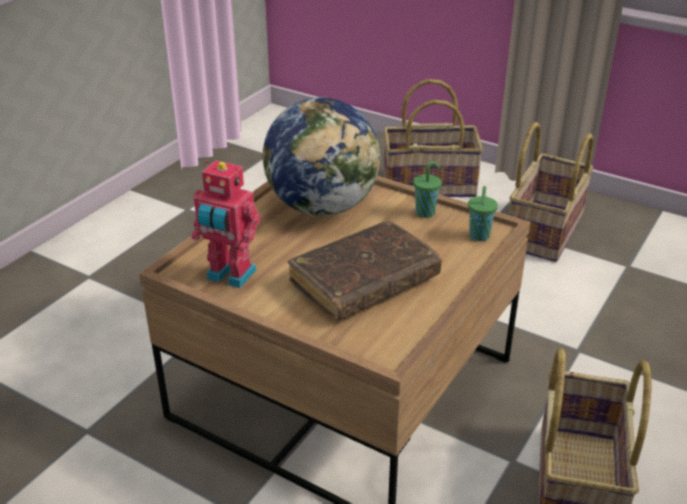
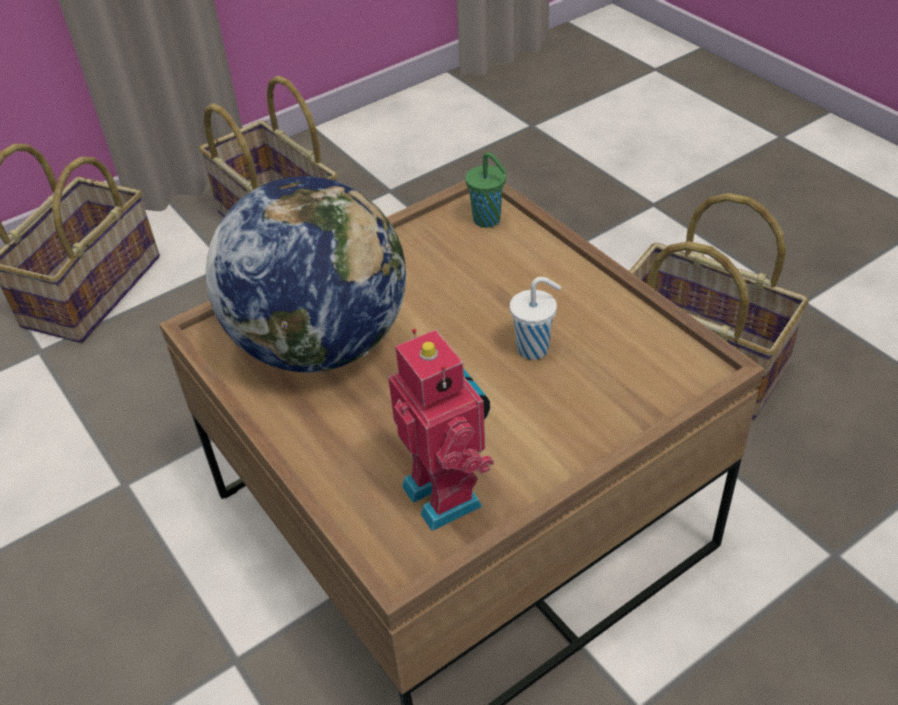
camera: 65 degrees left, 10 degrees up
toy robot [192,160,260,288] -> toy robot turned 75 degrees counterclockwise [388,329,494,531]
brown book [288,221,442,321] -> white cup [510,277,561,360]
green cup [413,161,442,218] -> none

